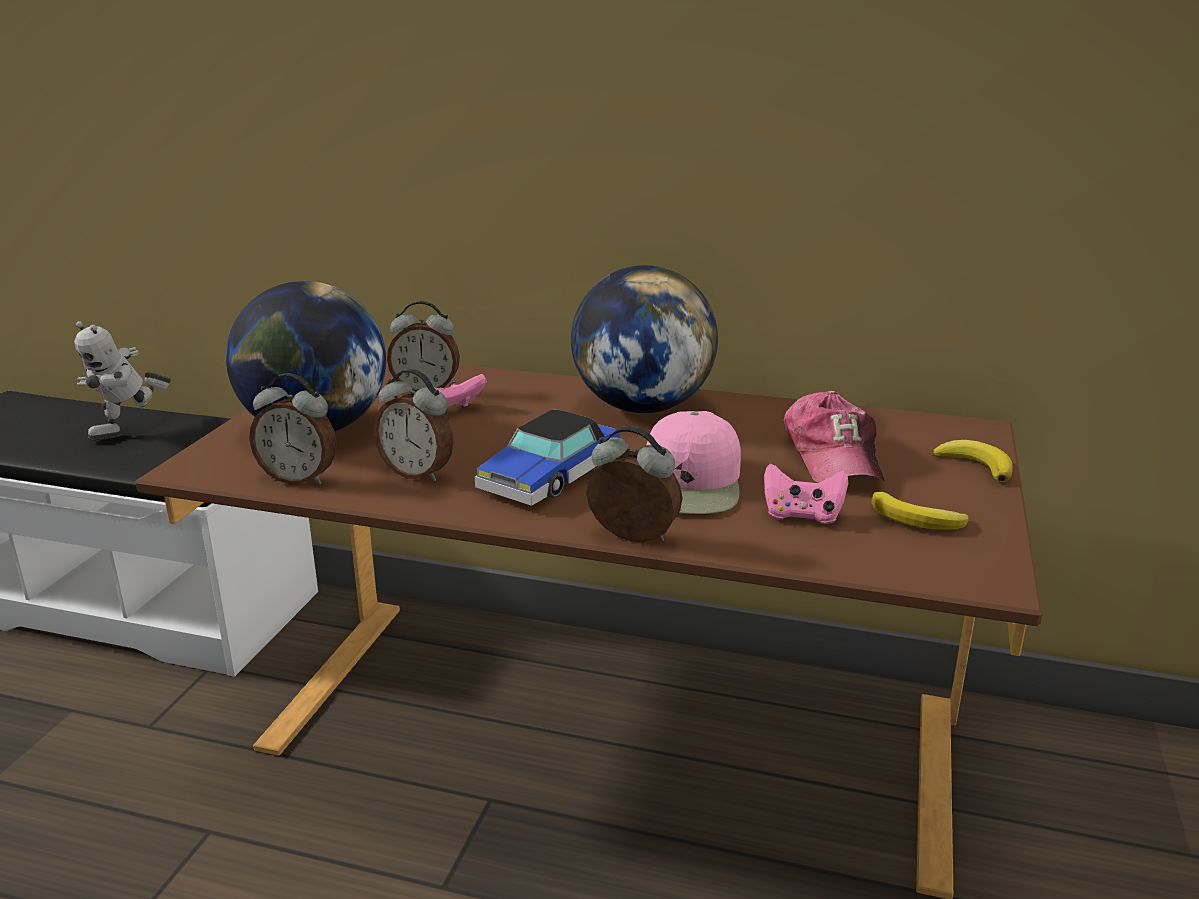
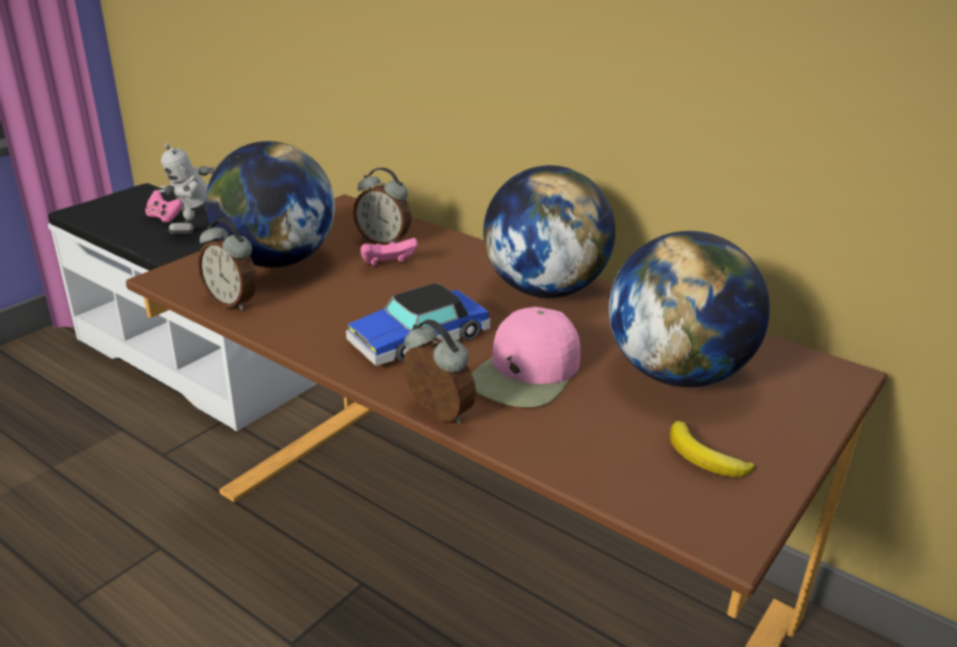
camera: 20 degrees right, 5 degrees up
alarm clock [373,369,454,481] -> none
pink game controller [764,464,848,524] -> pink game controller moved to [145,190,184,223]
cap [784,391,885,483] -> globe [609,231,770,387]
banana [931,440,1013,482] -> none

